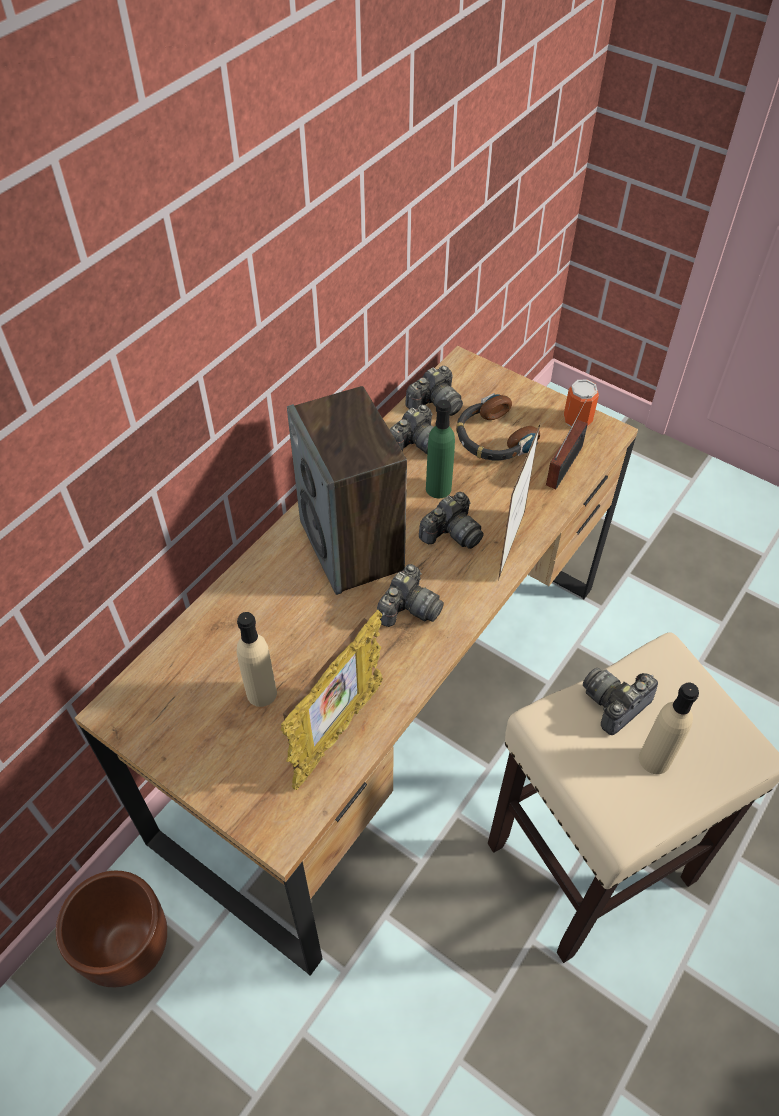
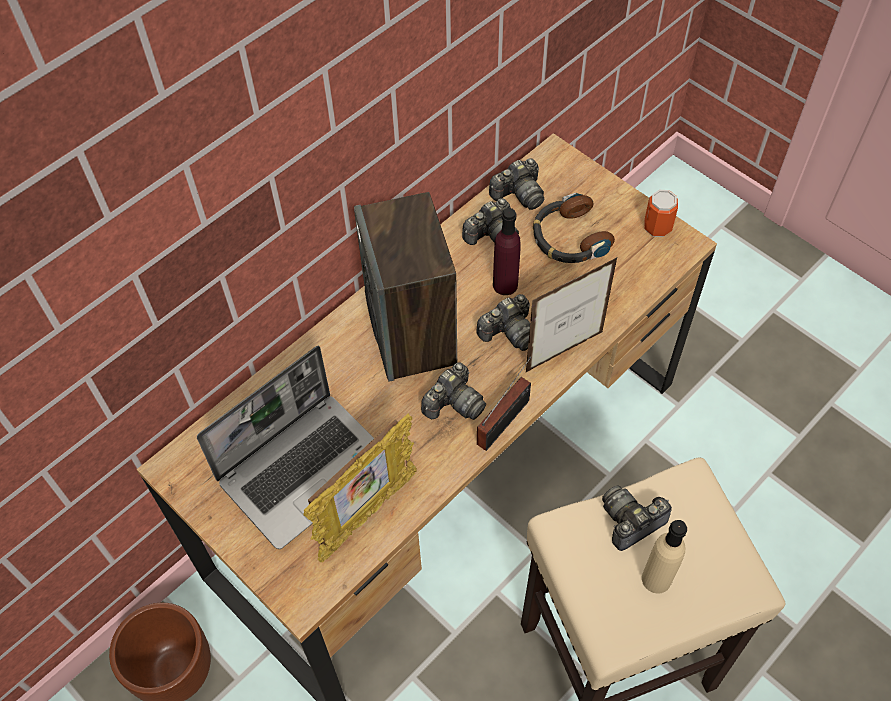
camera: 10 degrees right, 5 degrees up
beige bottle [237,612,277,707] -> laptop [197,346,374,549]
green bottle [426,400,455,498] -> purple bottle [493,208,521,295]
picture frame [498,422,541,580] -> picture frame turned 150 degrees counterclockwise [526,257,618,372]
radio [546,396,589,489] -> radio moved to [477,357,532,451]

